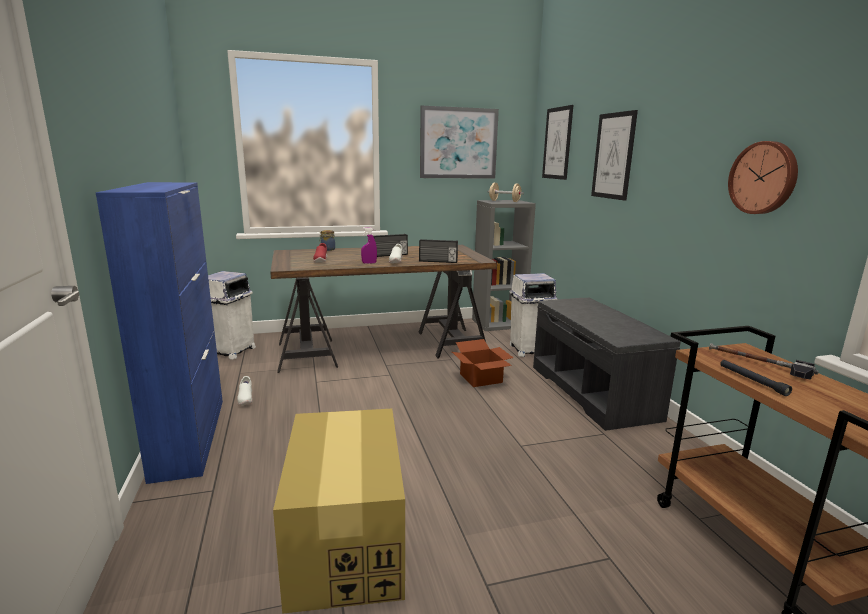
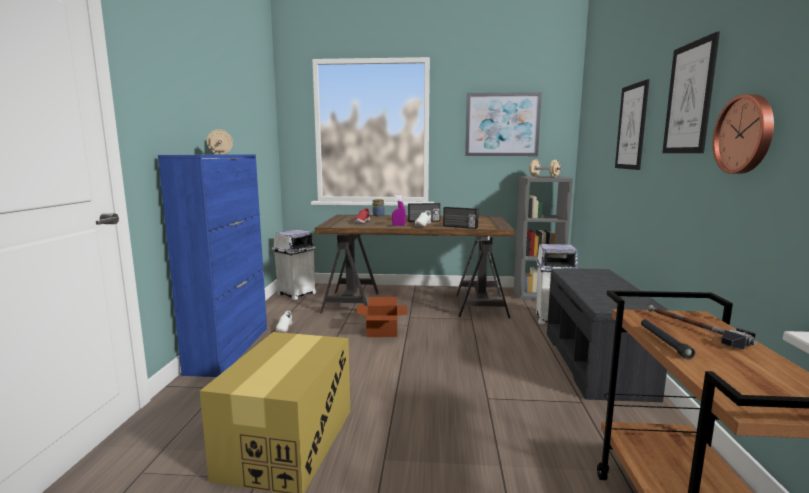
camera: 20 degrees right, 5 degrees down
cardboard box [452,339,514,387] -> cardboard box moved to [356,297,407,337]
picture [542,105,573,180] -> picture moved to [662,32,720,153]
none -> beige dumbbell [207,129,233,154]

